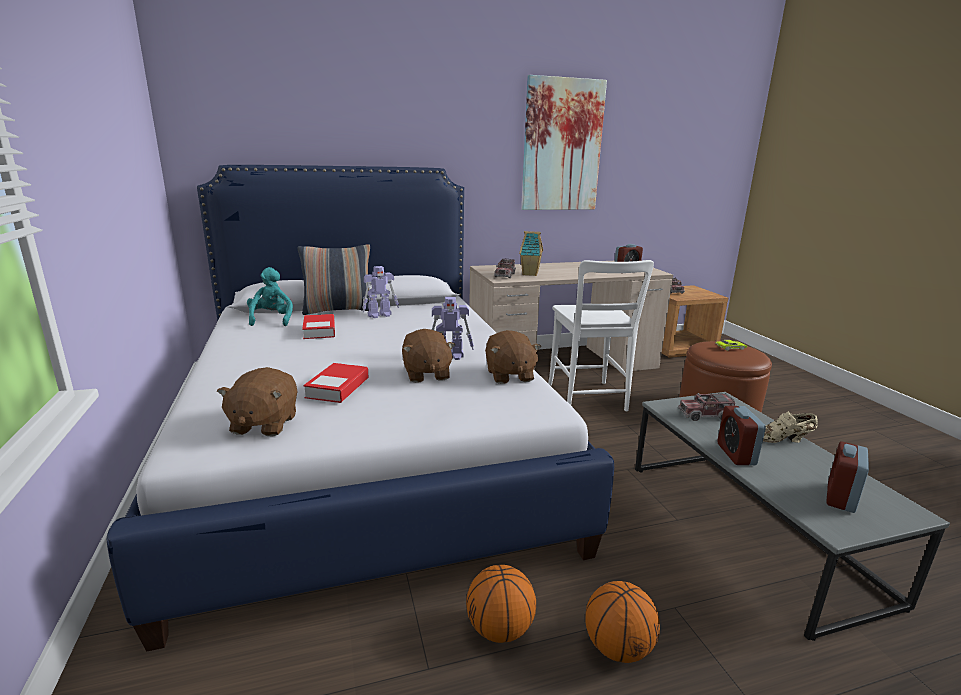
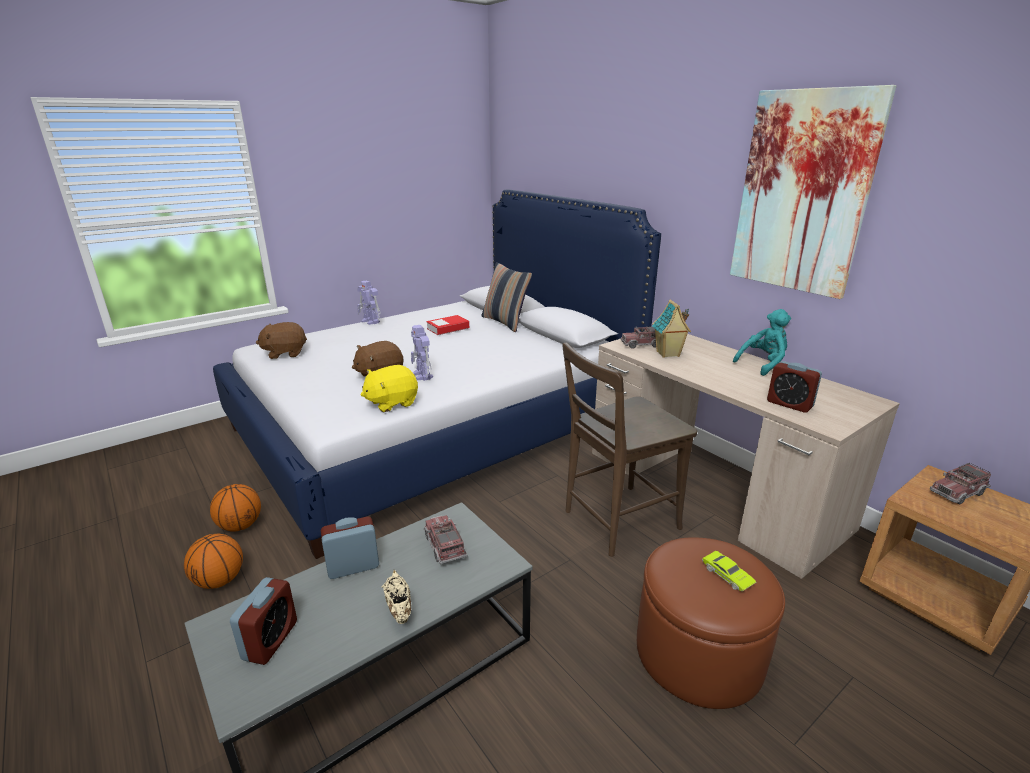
camera: 70 degrees right, 5 degrees up
turquoise plush toy [247,267,293,326] -> turquoise plush toy moved to [733,309,791,376]
book [303,363,369,403] -> none
toy robot [362,266,399,318] -> toy robot moved to [357,280,381,325]
brown plush toy [485,330,541,384] -> yellow plush toy [361,365,418,412]
white chair [548,260,654,411] -> brown chair [562,343,697,557]
alarm clock [826,441,869,513] -> alarm clock turned 90 degrees clockwise [230,577,297,665]

